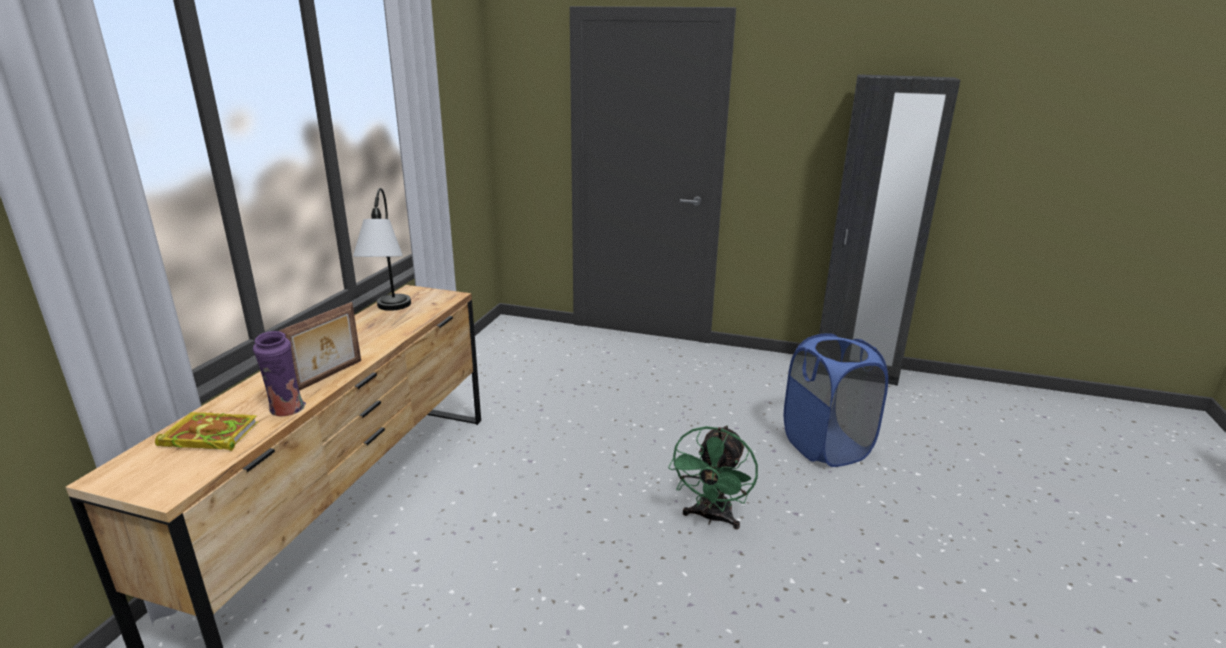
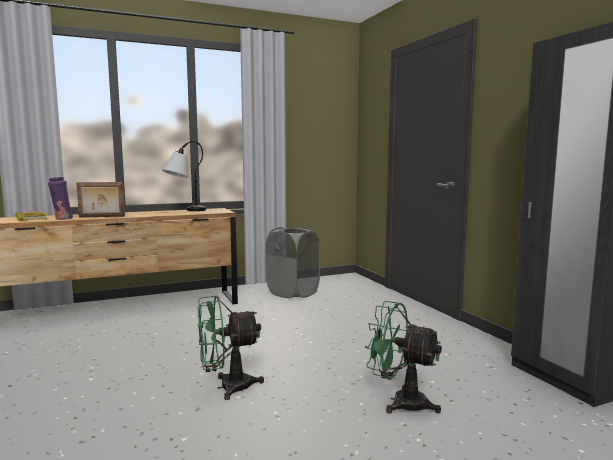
camera: 50 degrees right, 15 degrees down
blue laundry basket [784,333,888,467] -> green fan [365,301,442,413]
none -> grey laundry basket [265,227,320,298]

